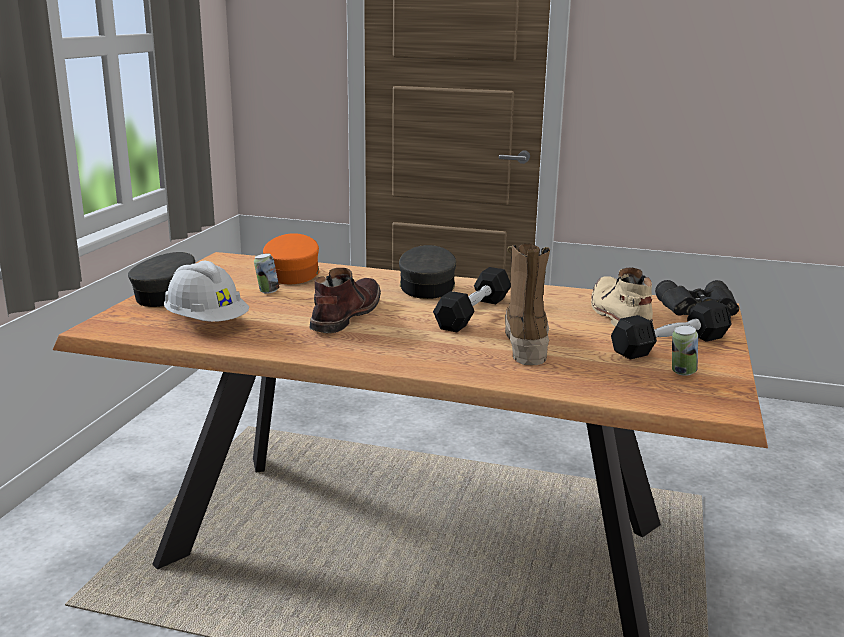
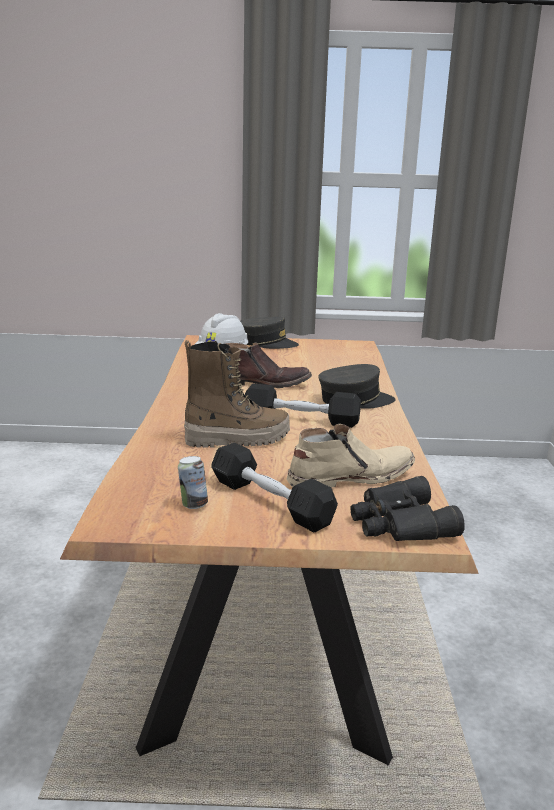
camera: 75 degrees right, 0 degrees up
can [254,253,279,294] -> none
orange cap [263,233,320,284] -> none

